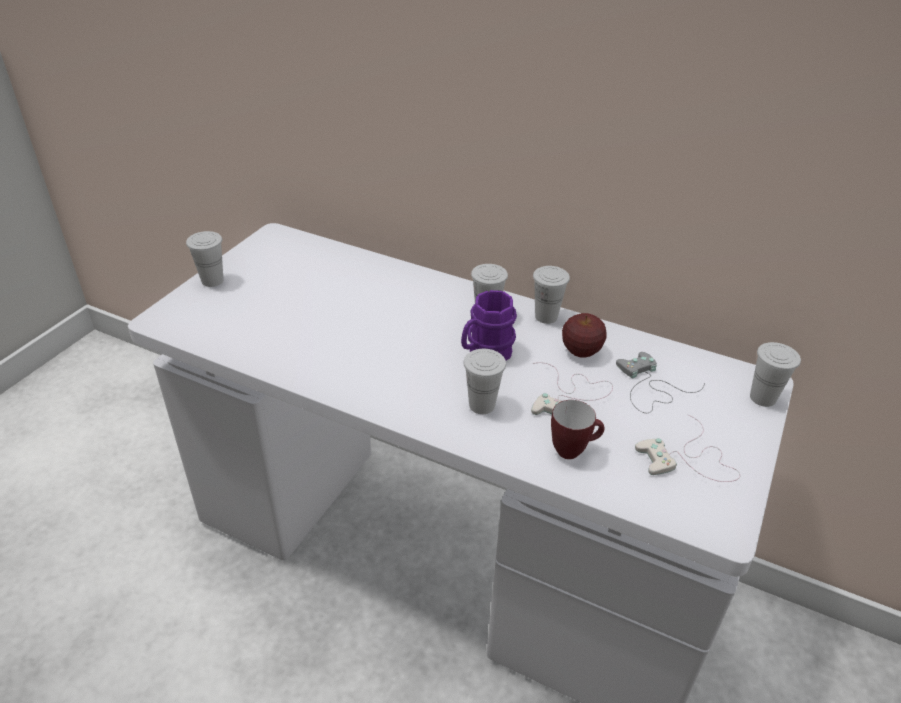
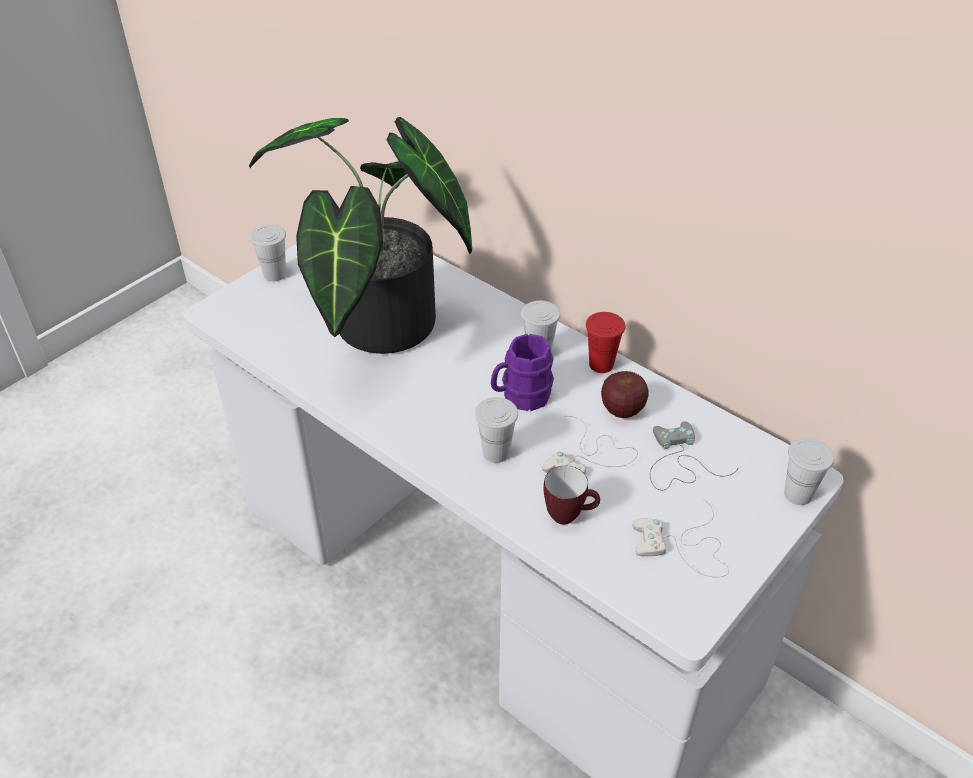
camera: 15 degrees right, 5 degrees up
white cup [533,266,570,324] -> red cup [586,312,625,373]
none -> potted plant [249,117,472,354]

